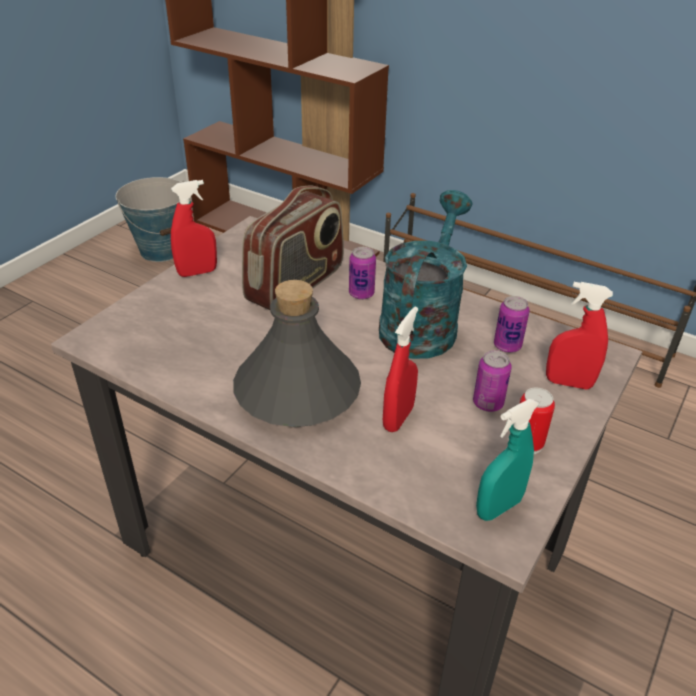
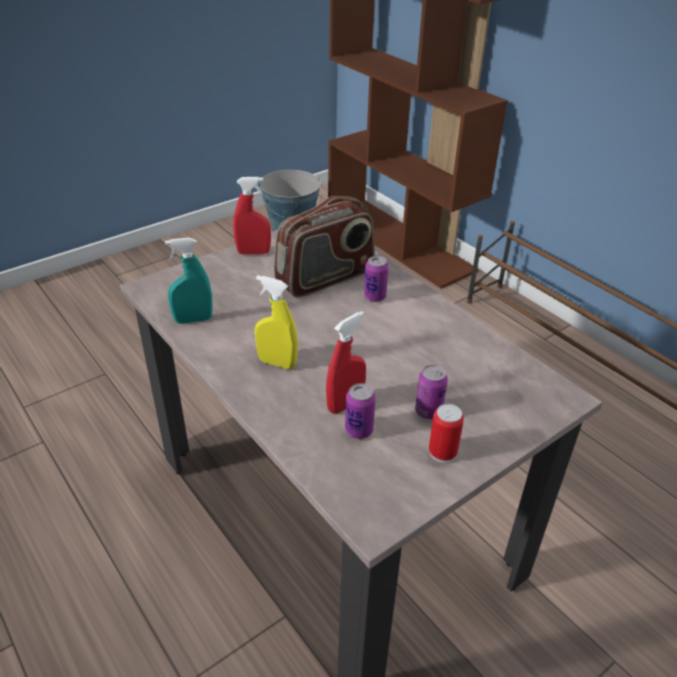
camera: 20 degrees right, 0 degrees up
grey bottle [233,280,361,427] -> yellow spray bottle [255,275,298,369]
turquoise watering can [379,190,472,359] -> none
turquoise spray bottle [476,399,539,521] -> turquoise spray bottle moved to [165,238,212,324]
can [494,296,529,353] -> can moved to [345,383,376,439]
red spray bottle [546,282,613,390] -> none

